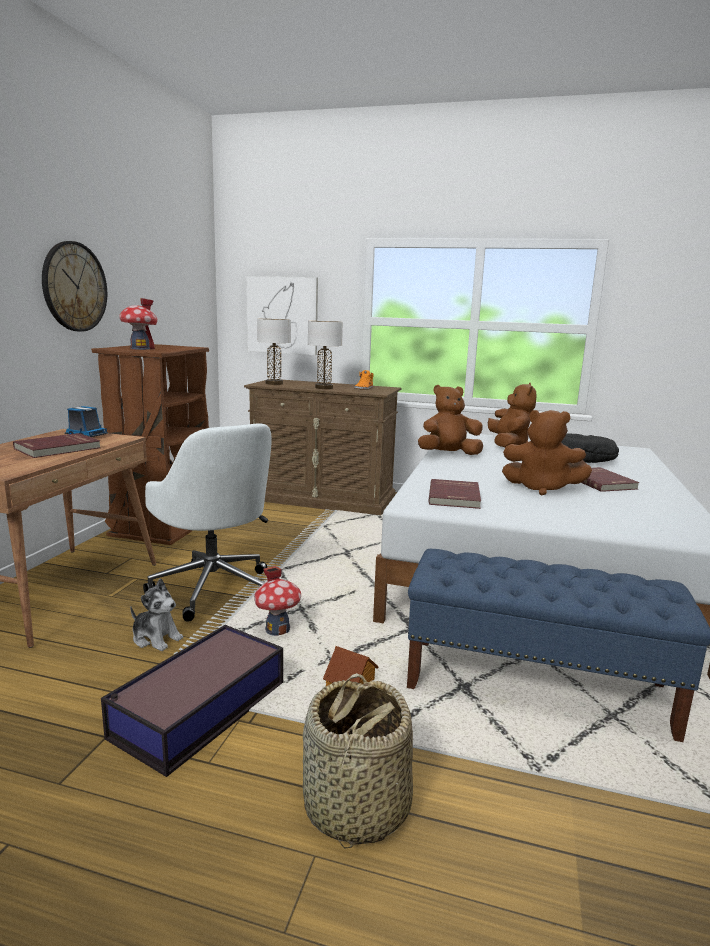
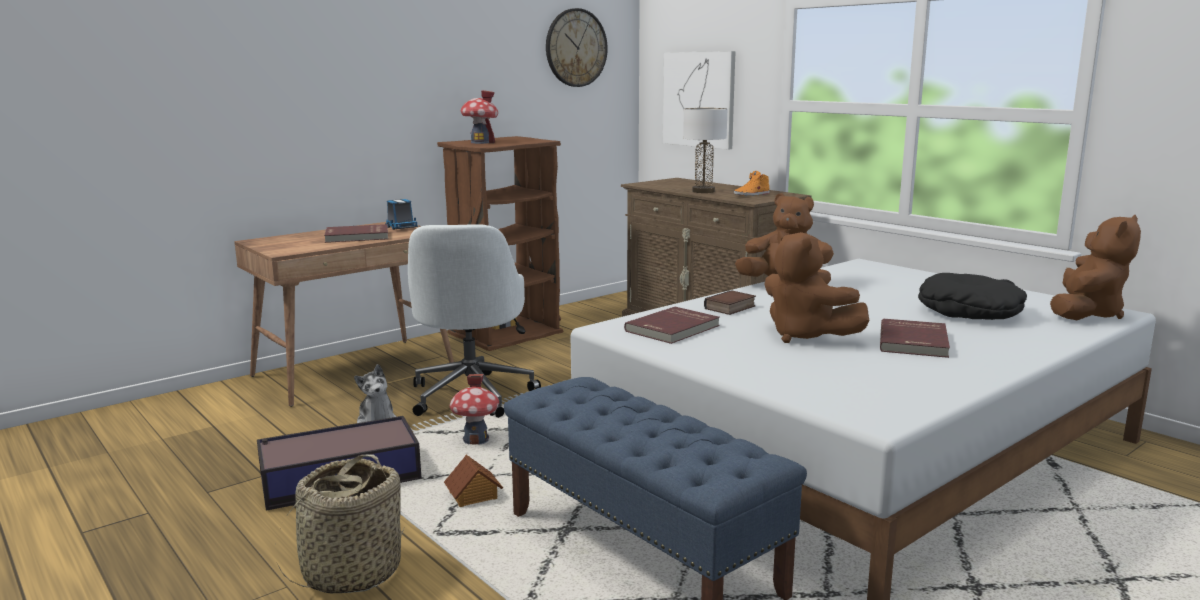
camera: 35 degrees right, 0 degrees up
wall clock [42,241,107,332] -> wall clock moved to [546,8,608,87]
table lamp [257,319,291,385] -> none
brown plush toy [488,383,537,447] -> brown plush toy moved to [1050,215,1141,320]
none -> book [704,290,756,315]

